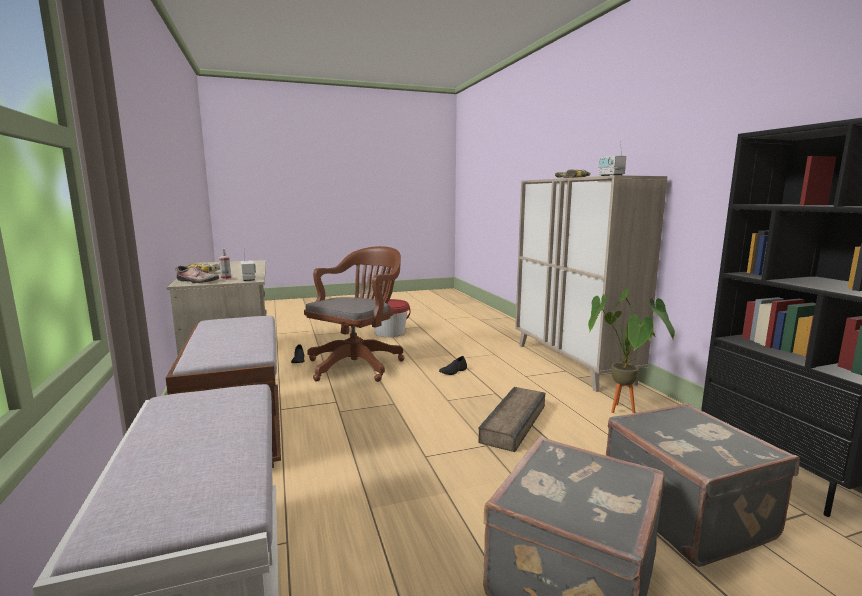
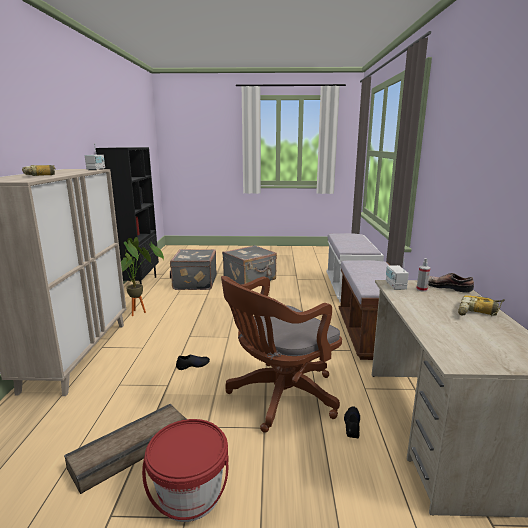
camera: 160 degrees left, 5 degrees up
crate [479,387,546,452] -> crate moved to [64,404,186,494]

